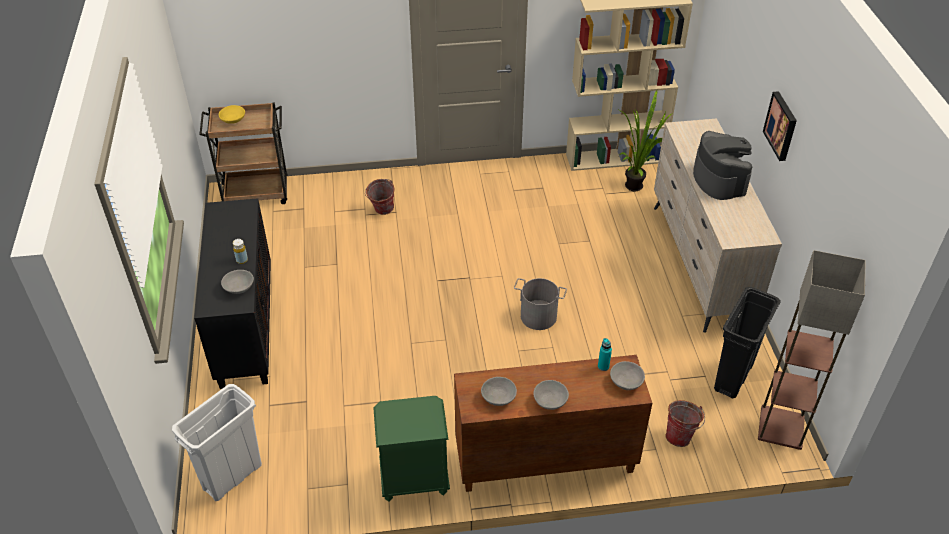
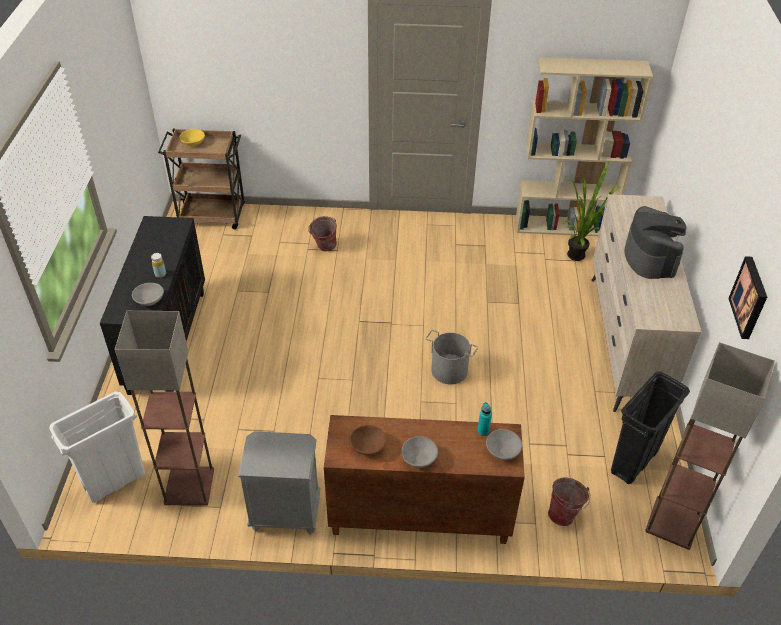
camera: 10 degrees right, 0 degrees up
green nightstand [373,396,450,502] -> grey nightstand [238,431,321,535]
grey bowl [481,377,517,406] -> brown bowl [350,425,386,455]
picture [763,91,797,161] -> picture moved to [728,256,767,339]
none -> floor lamp [114,311,214,505]

